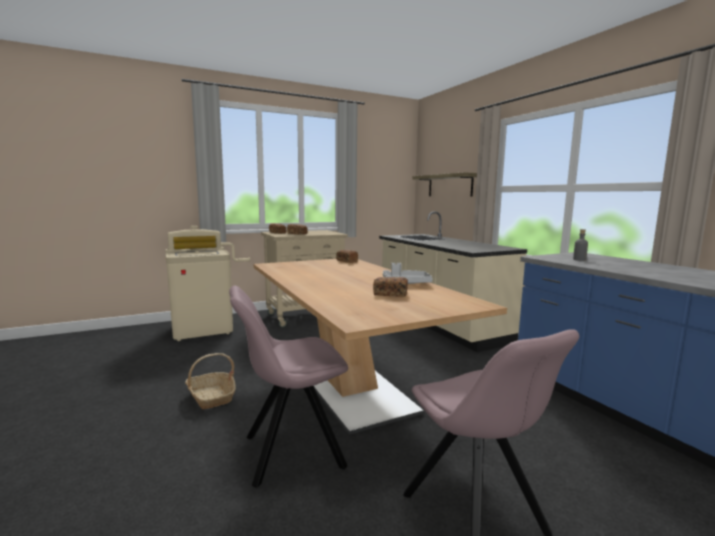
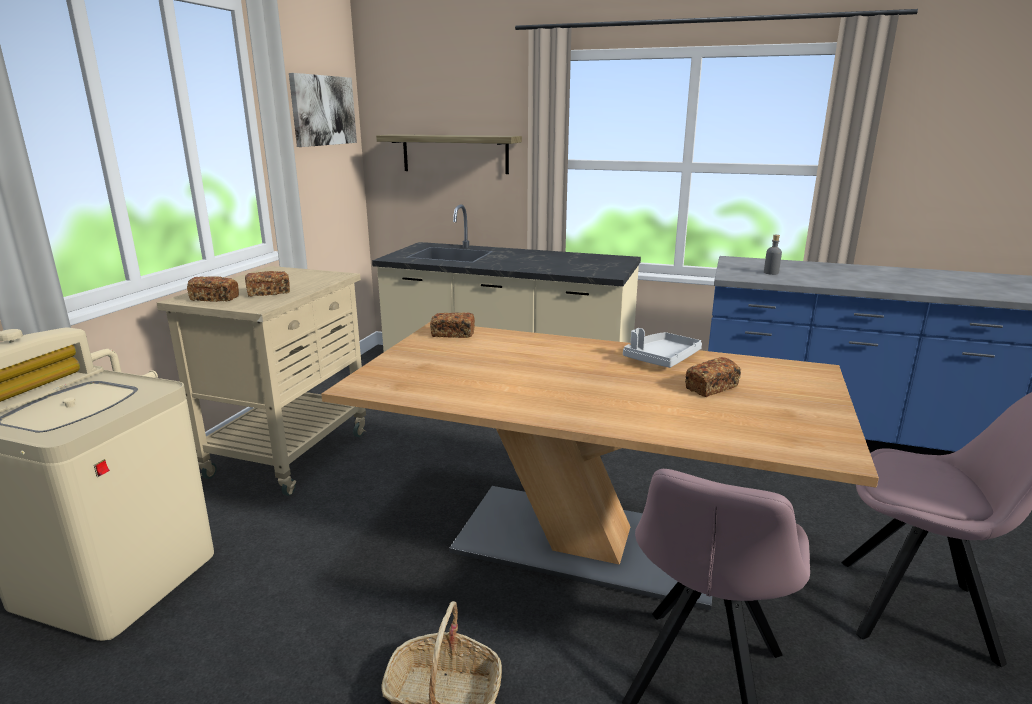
camera: 45 degrees left, 10 degrees up
none -> picture [289,73,357,147]

